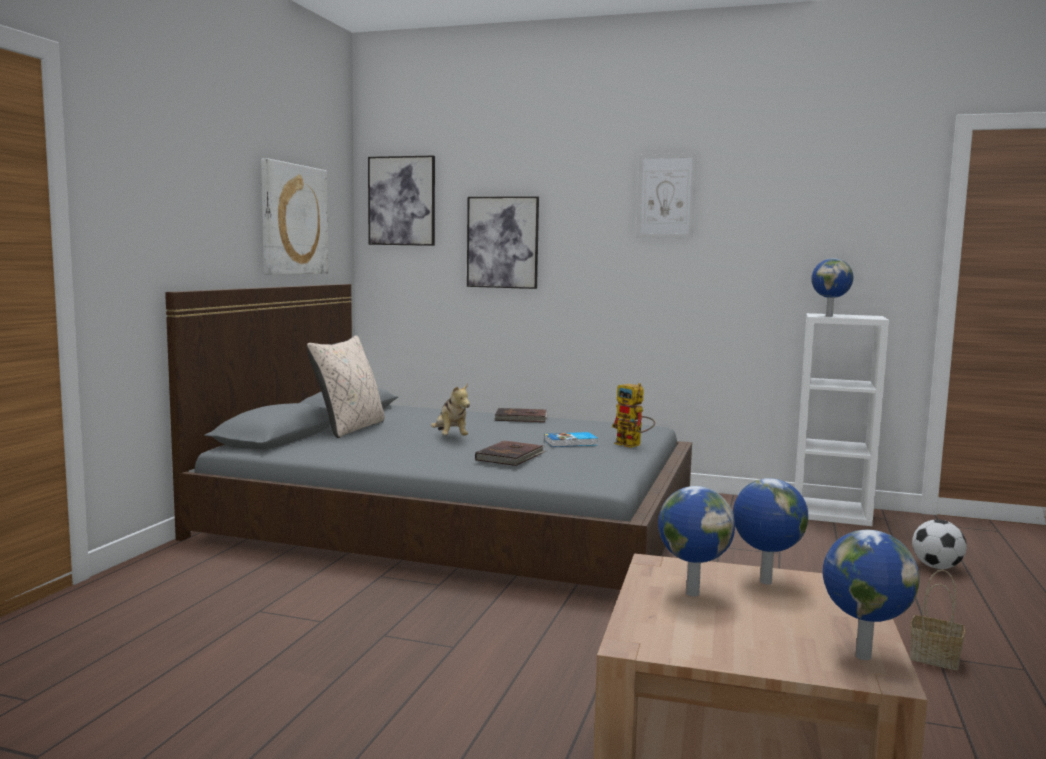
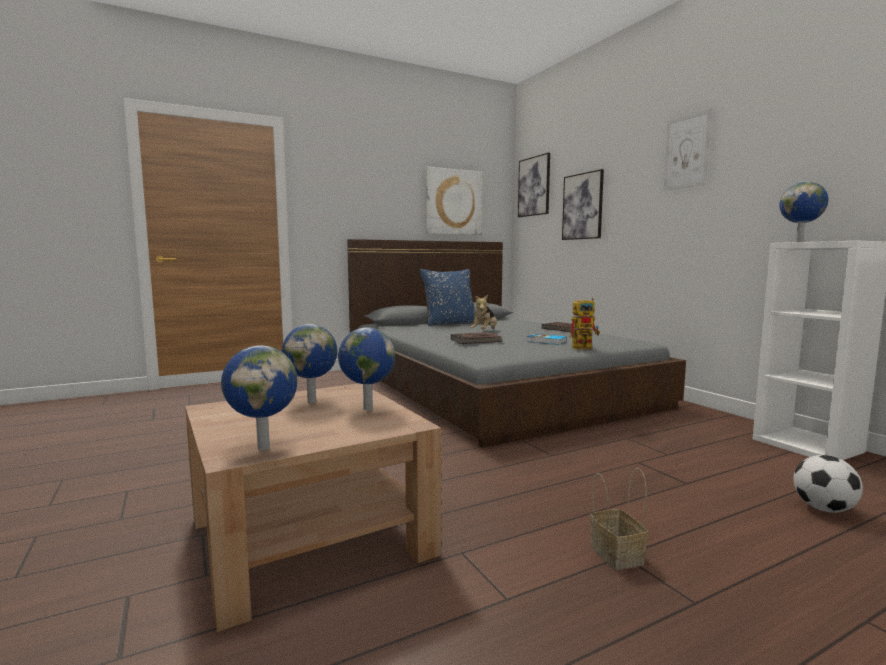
camera: 45 degrees right, 0 degrees up
beige pillow [307,335,384,438] -> blue pillow [419,269,475,326]
toy robot [612,383,655,448] -> toy robot turned 105 degrees counterclockwise [569,298,600,350]

